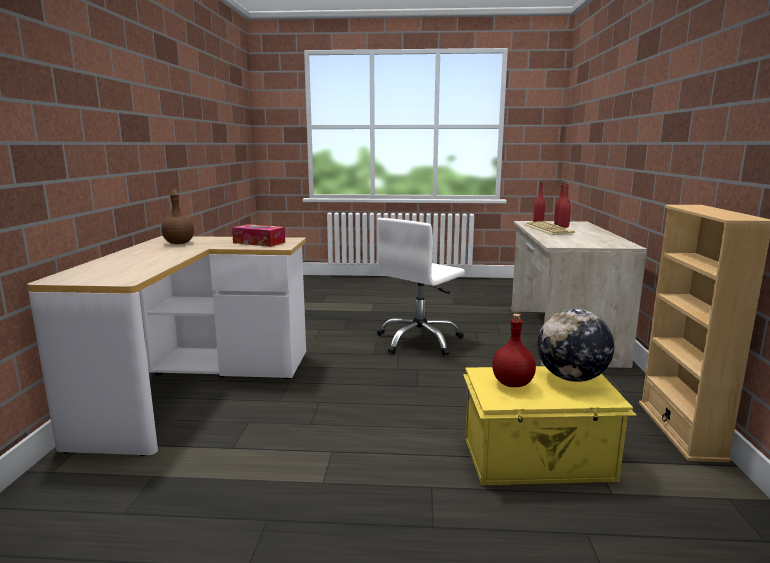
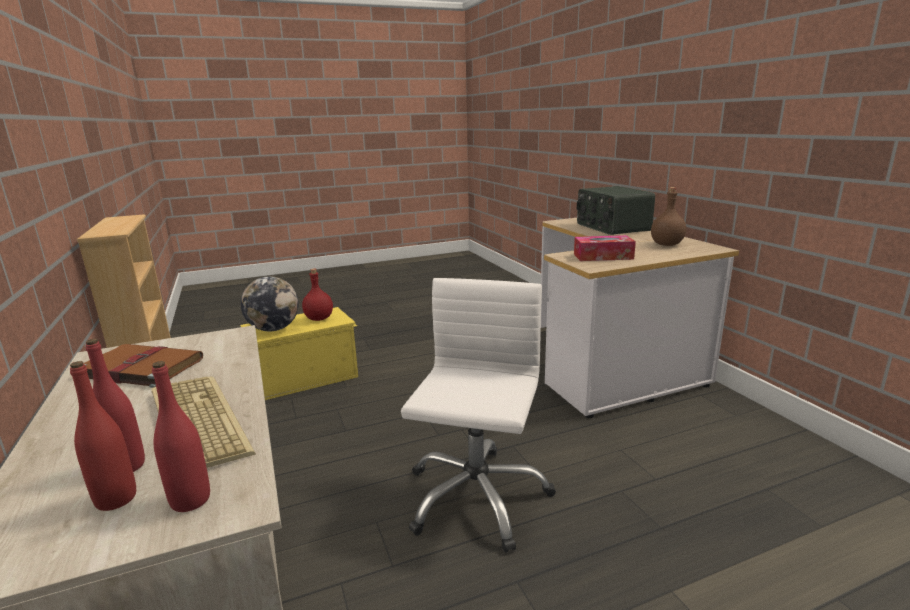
camera: 155 degrees right, 5 degrees up
none -> brown book [83,344,203,388]
none -> radio [577,186,655,235]

